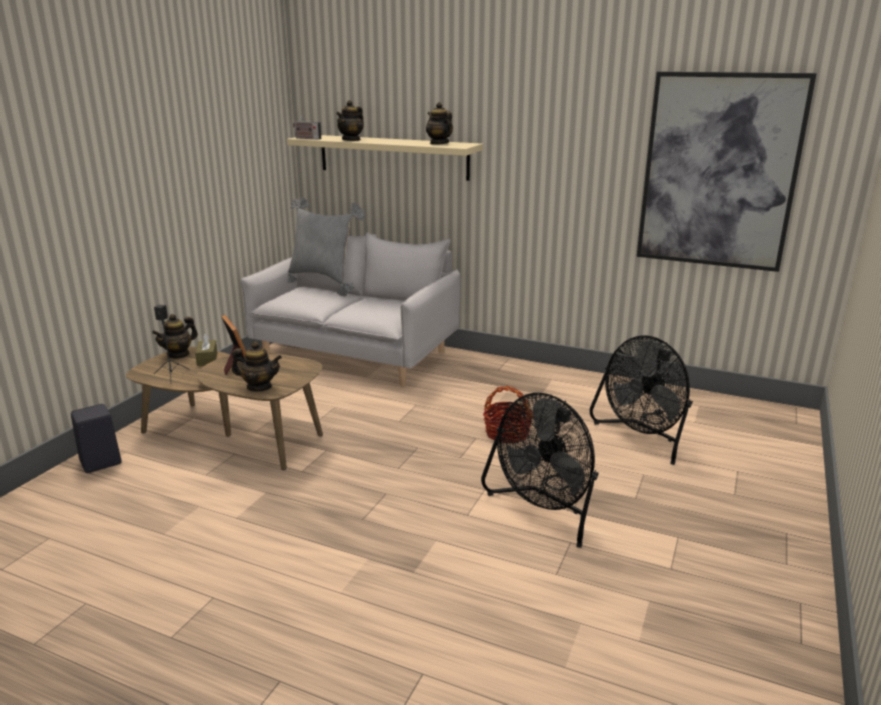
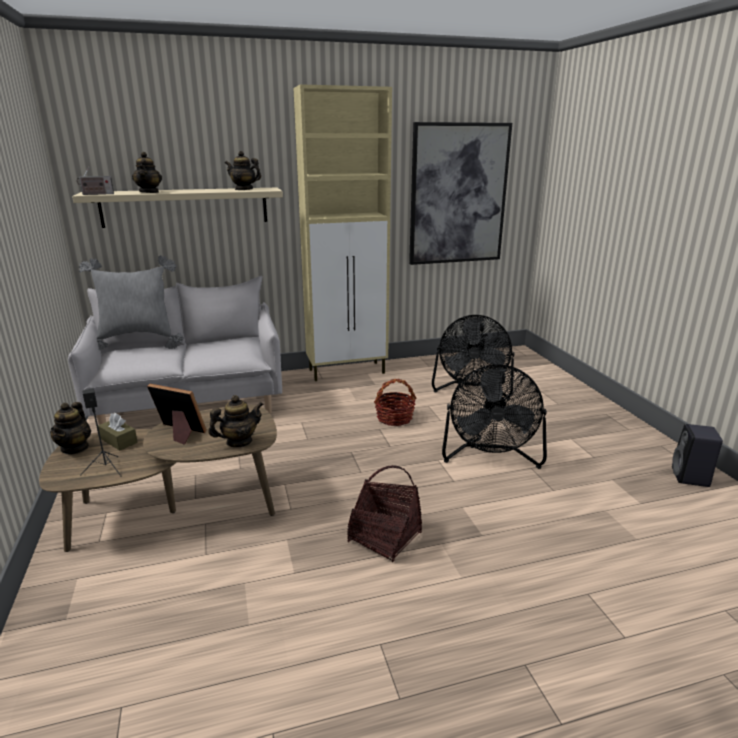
camera: 40 degrees left, 0 degrees up
black speaker [71,404,121,473] -> black speaker moved to [672,424,723,487]
none -> beige cabinet [293,84,392,381]
none -> basket [347,465,422,562]

